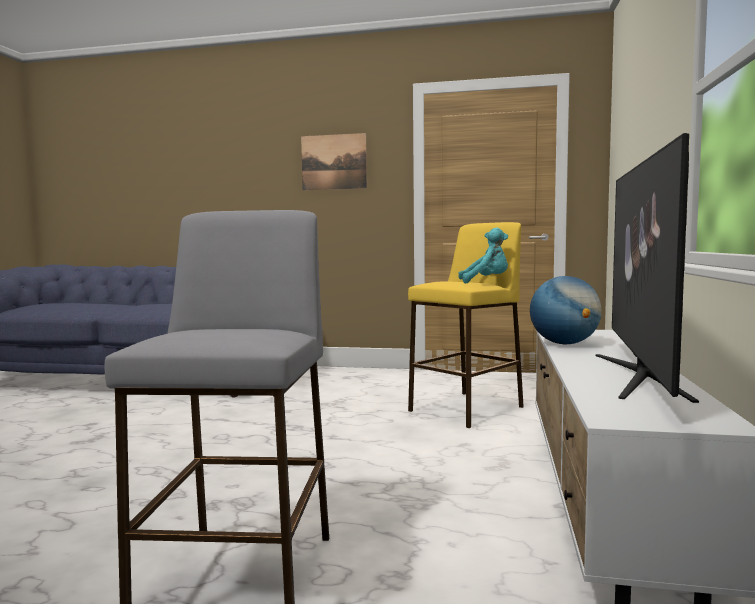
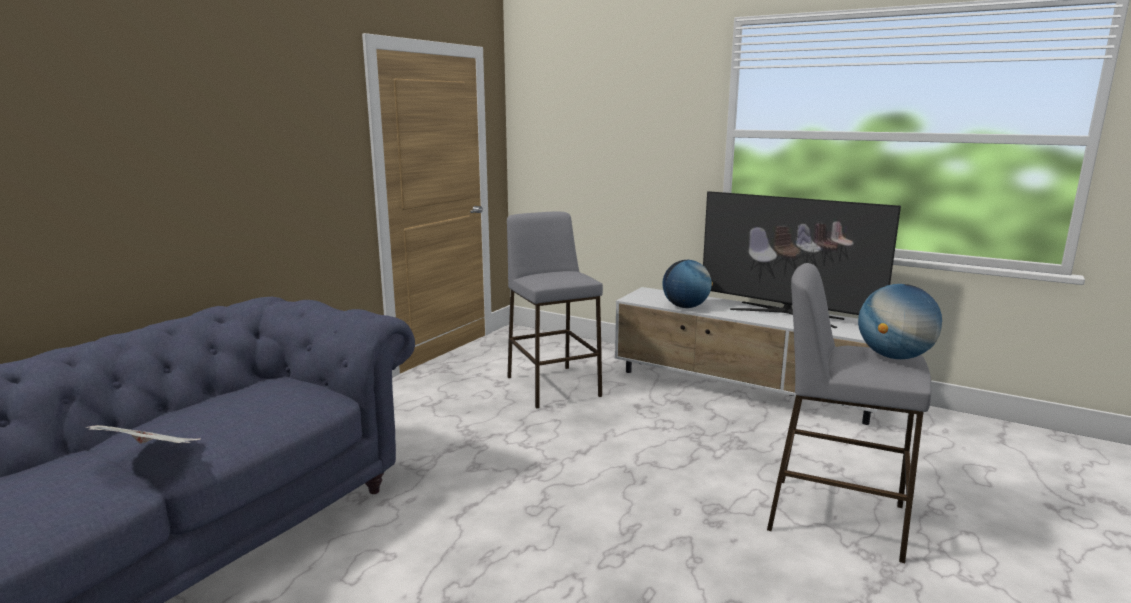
camera: 70 degrees left, 10 degrees up
picture [301,133,367,190] -> none
yellow stool [408,222,524,428] -> grey stool [507,212,603,409]
turquoise plush toy [458,228,508,284] -> none
none -> newspaper [86,425,200,443]
none -> globe [858,284,942,359]

